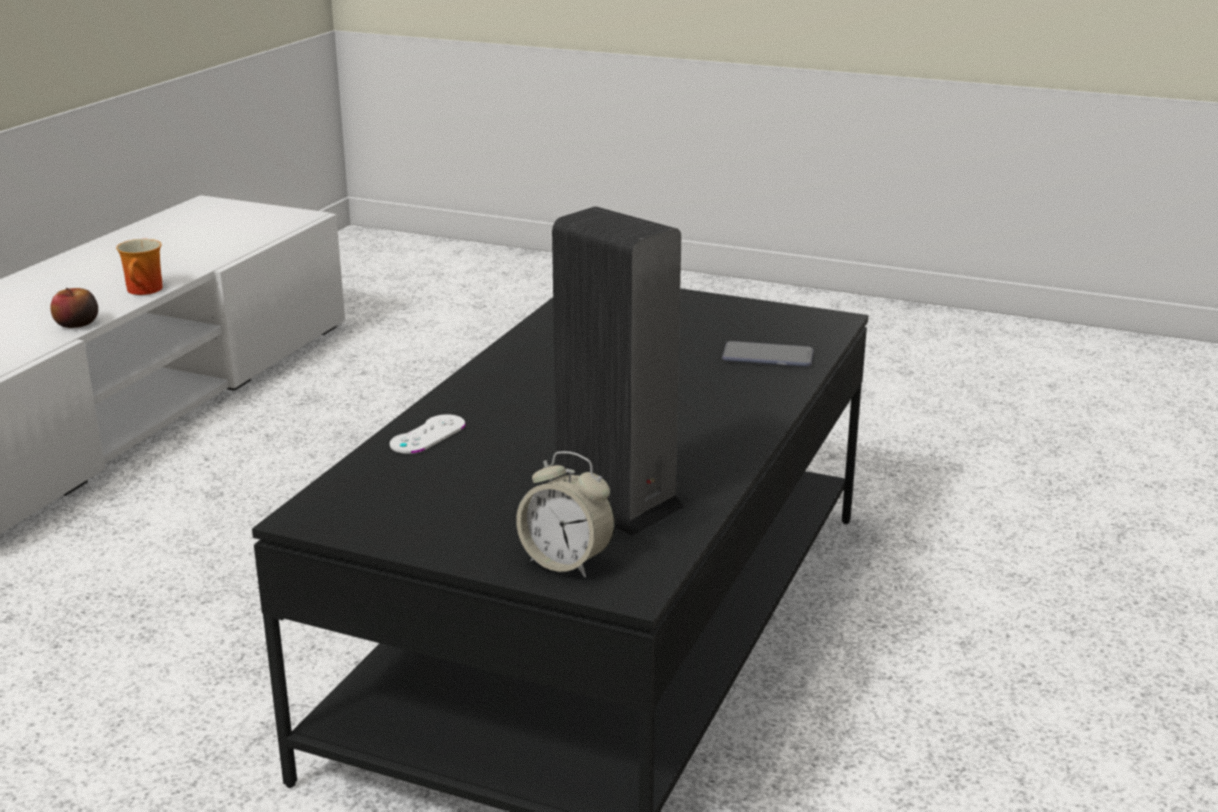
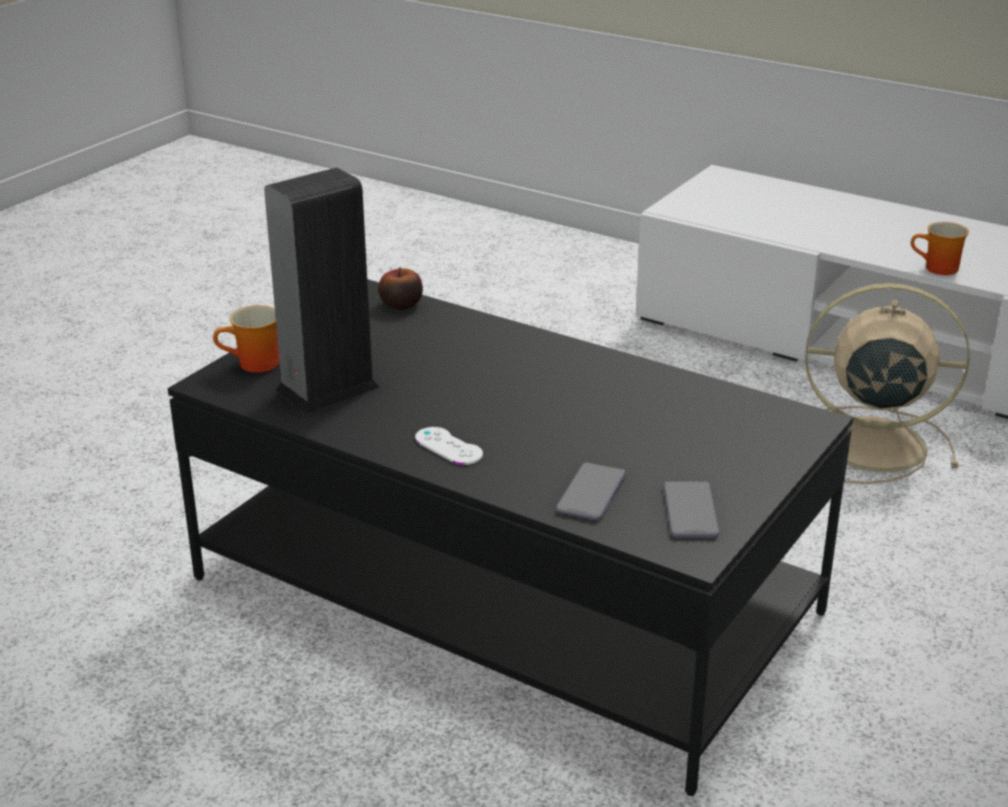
camera: 100 degrees right, 5 degrees up
apple [50,288,98,328] -> apple moved to [378,267,423,310]
white game controller [390,415,465,454] -> white game controller moved to [415,427,483,465]
alarm clock [516,451,615,577] -> mug [213,305,279,373]
none -> phone [664,481,720,537]
none -> beige fan [805,283,970,484]

